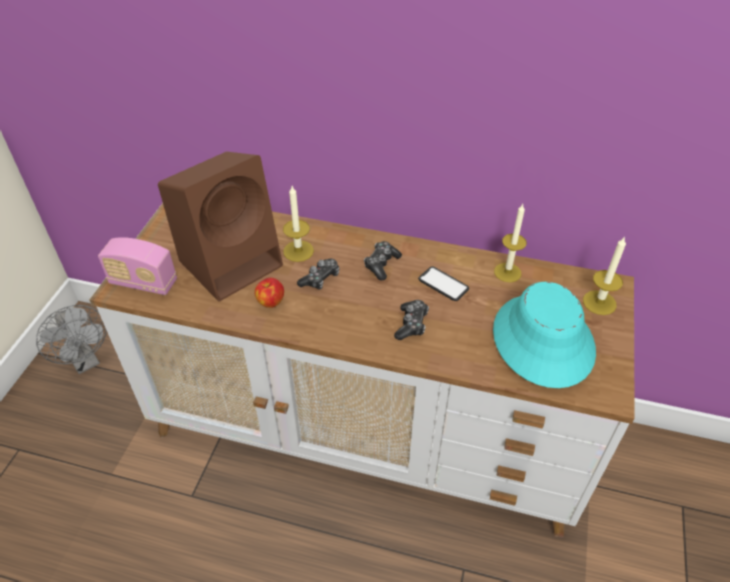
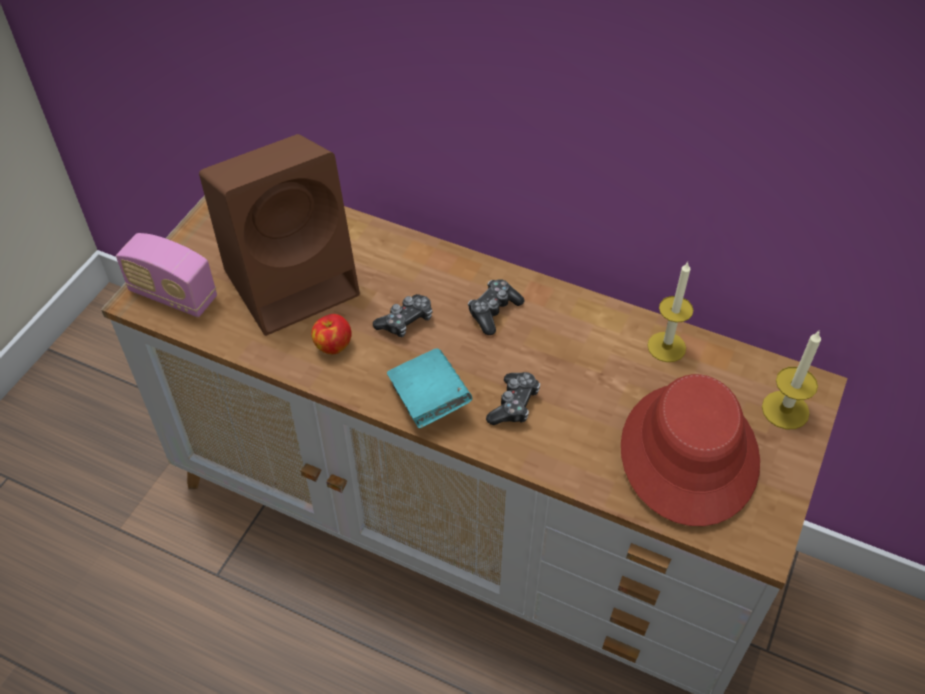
camera: 10 degrees right, 5 degrees up
grey fan [36,305,107,374] -> none
candle [283,186,314,262] -> none
phone [418,267,469,301] -> none
turquoise hat [493,282,596,388] -> red hat [621,374,760,526]
none -> turquoise book [387,349,472,428]

